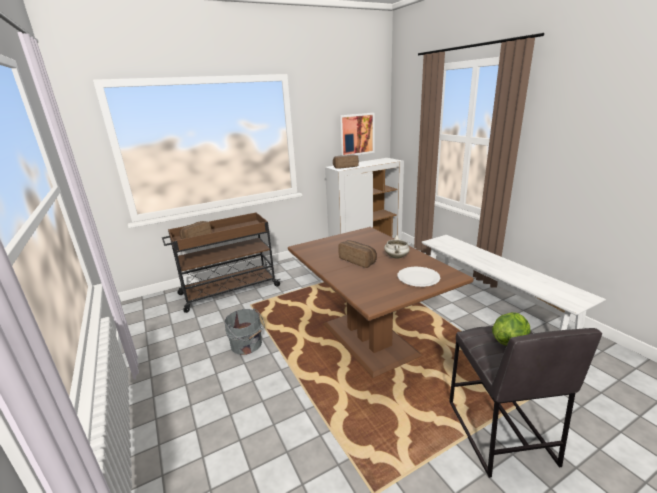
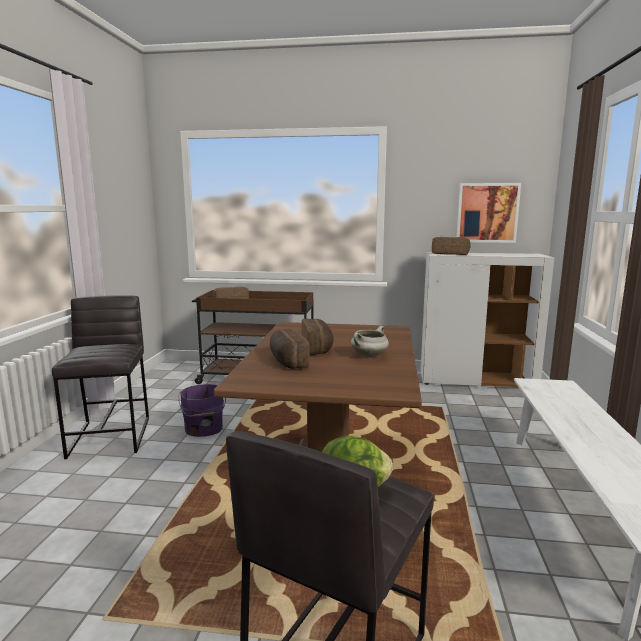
camera: 35 degrees right, 10 degrees down
grey bucket [224,308,265,355] -> purple bucket [178,384,226,437]
white plate [397,267,440,287] -> none
none -> grey stool [52,295,149,459]
none -> bread [270,328,310,369]

